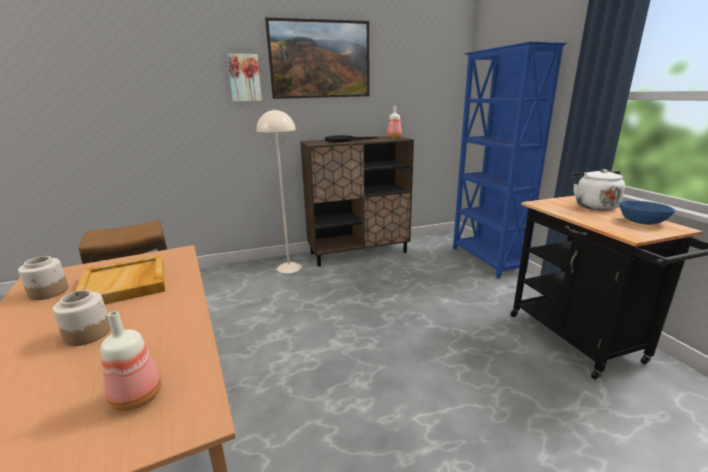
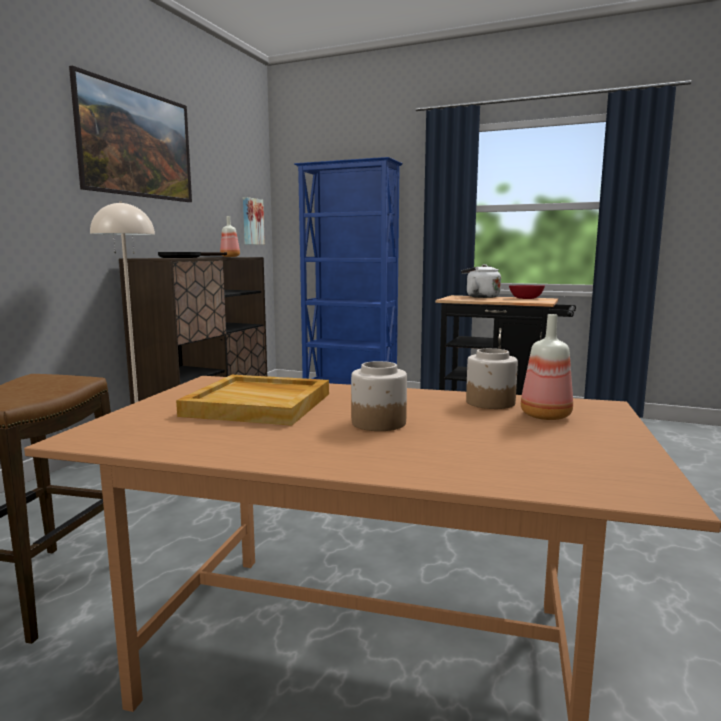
camera: 50 degrees left, 10 degrees down
jar [18,256,68,300] -> jar moved to [466,348,518,409]
picture [227,54,262,102] -> picture moved to [243,197,265,245]
blue bowl [620,201,675,225] -> red bowl [509,285,545,299]

